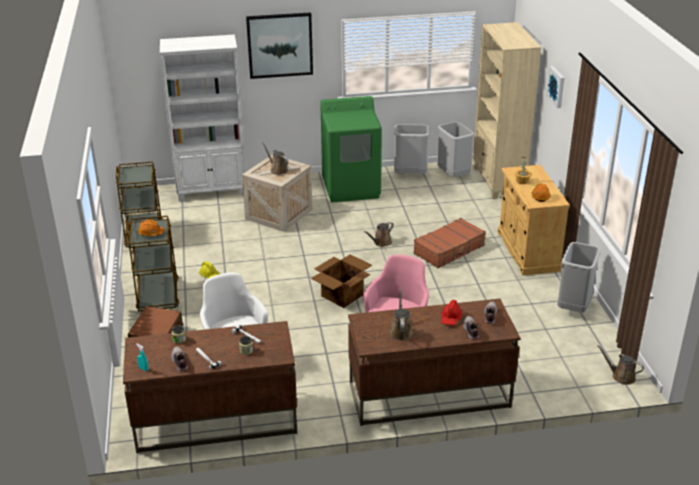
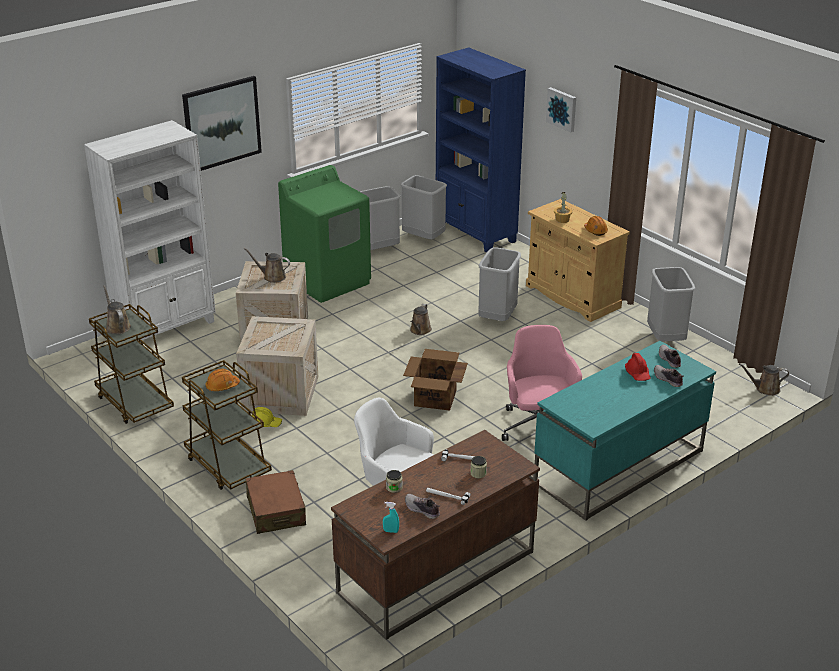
camera: 30 degrees left, 0 degrees up
brown desk [348,299,520,426] -> turquoise desk [534,341,716,521]
brown watering can [389,288,413,341] -> brown watering can moved to [103,285,131,334]
brown suitcase [413,218,486,268] -> grey trash can [478,247,521,321]
beige bookcase [473,22,541,199] -> blue bookcase [436,47,526,252]
none -> crate [236,316,318,416]

